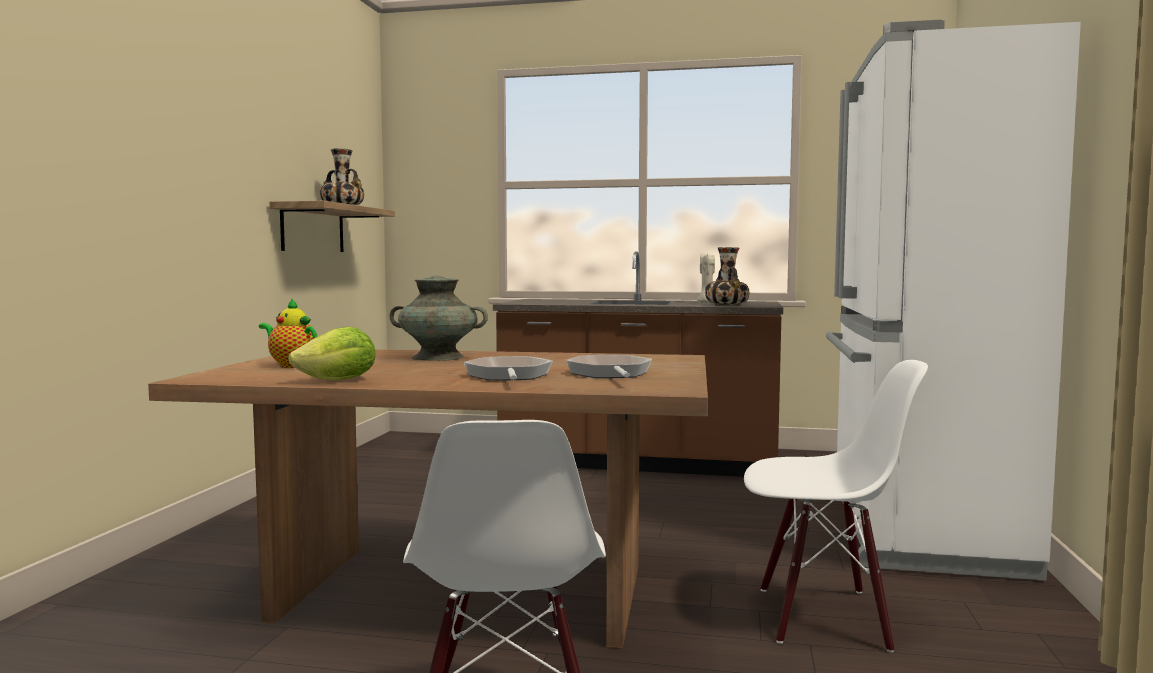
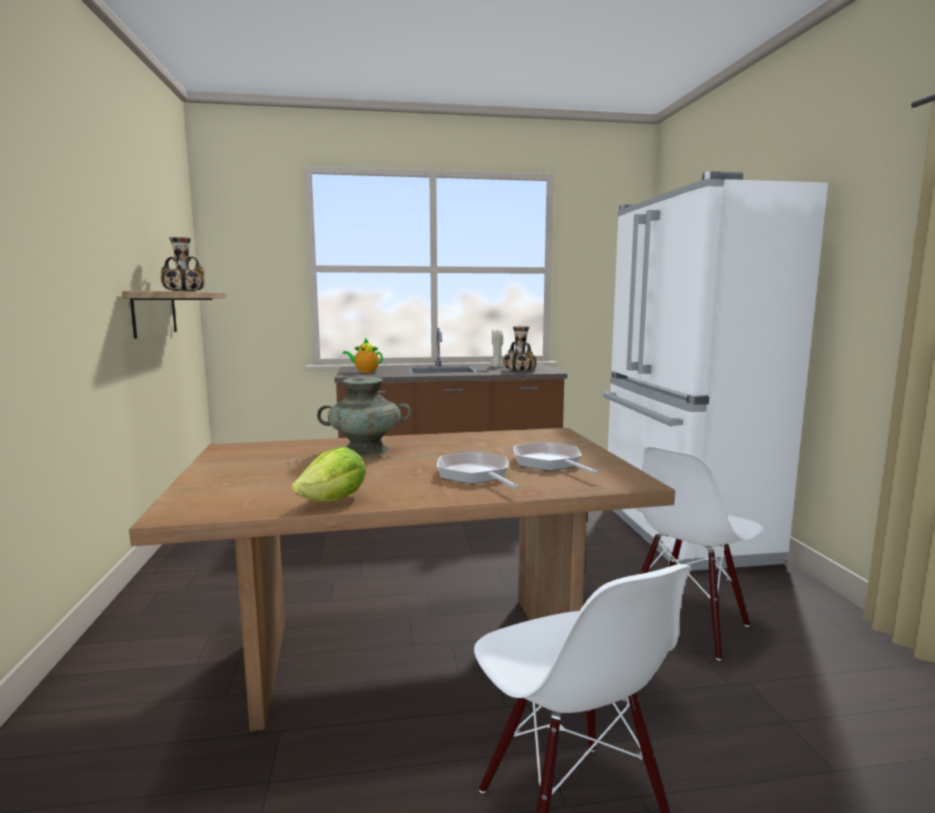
camera: 20 degrees left, 5 degrees up
teapot [259,298,318,368] -> teapot moved to [343,338,383,373]
white chair [744,360,928,653] -> white chair turned 150 degrees clockwise [636,446,763,661]

